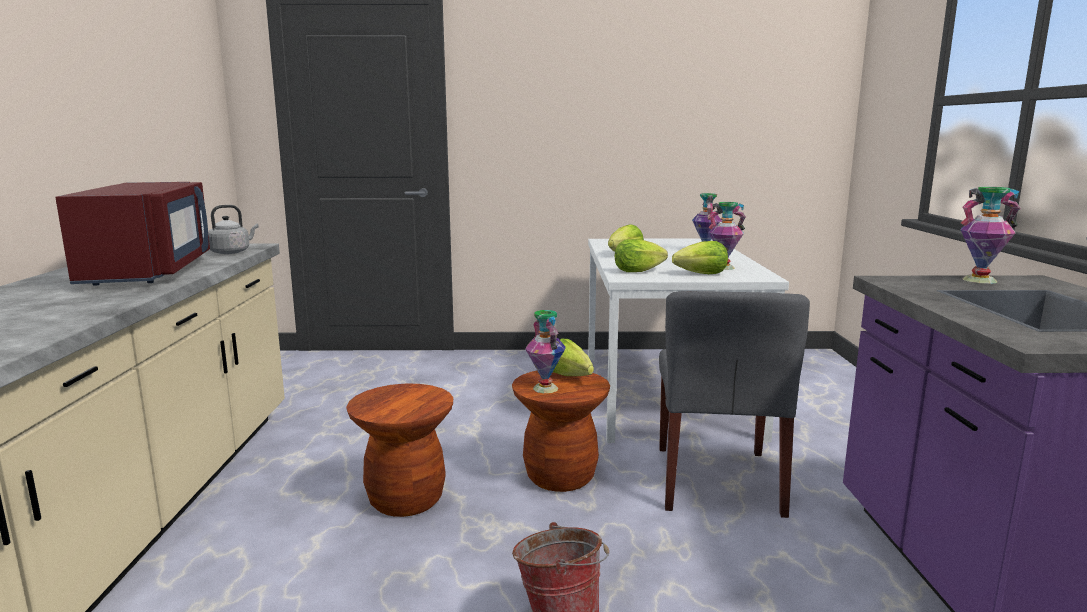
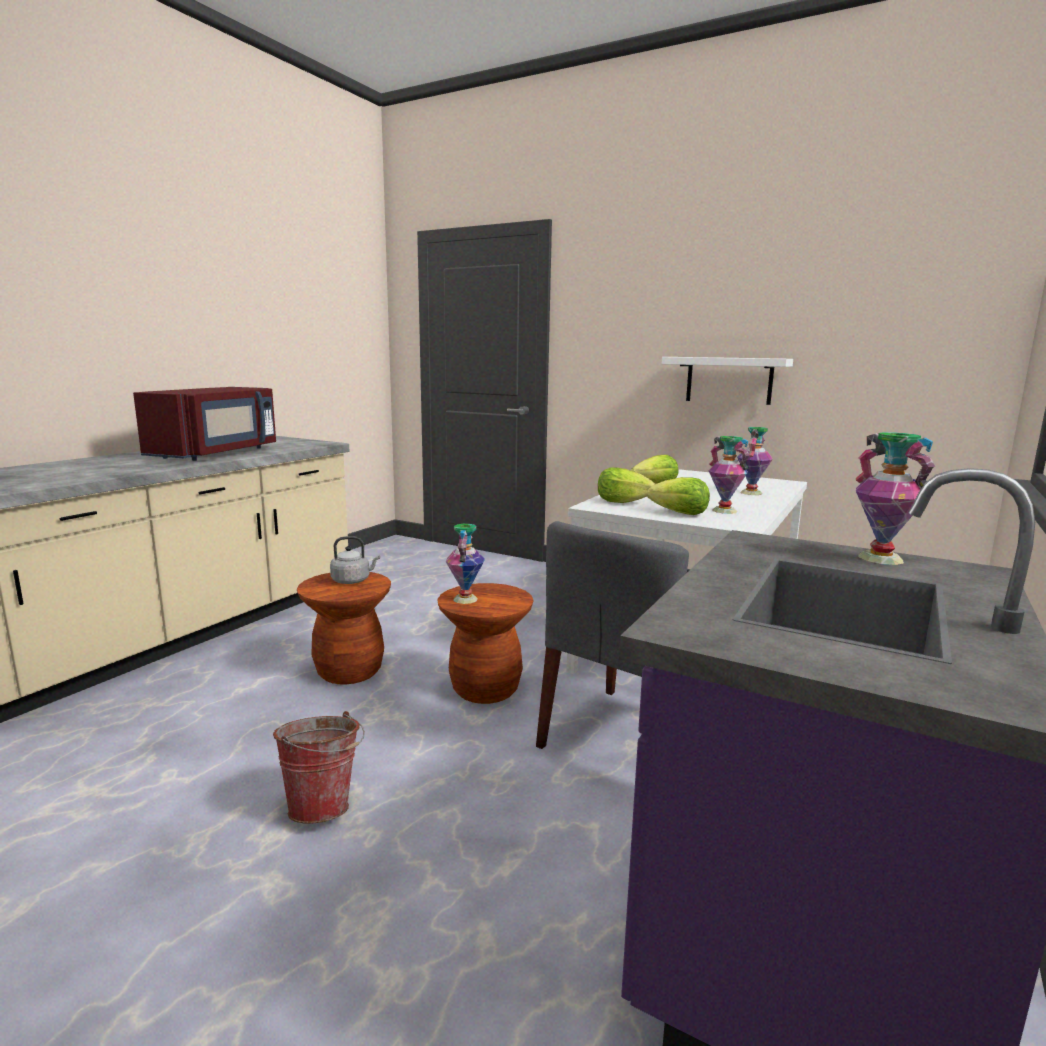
camera: 30 degrees right, 0 degrees up
grey kettle [208,205,259,254] -> grey kettle moved to [330,536,380,584]
lettuce [553,339,594,376] -> none
none -> white shelf [662,357,793,405]

